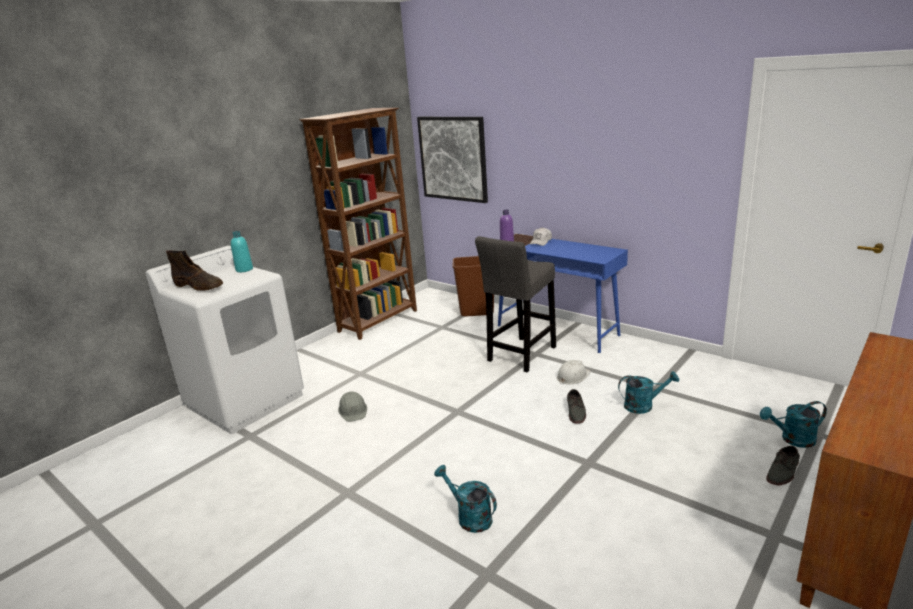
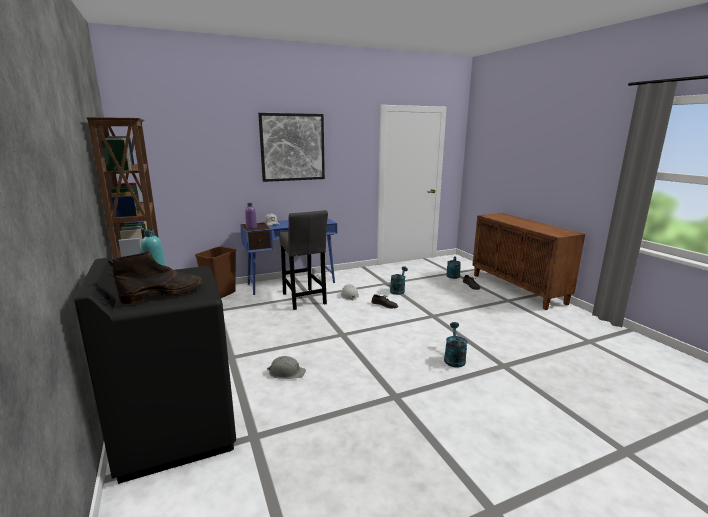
camera: 65 degrees left, 5 degrees down
white washing machine [145,246,304,434] -> black washing machine [74,258,236,484]
picture [417,117,488,203] -> picture moved to [258,113,325,182]
turquoise watering can [434,465,497,533] -> turquoise watering can turned 120 degrees clockwise [444,322,468,368]

